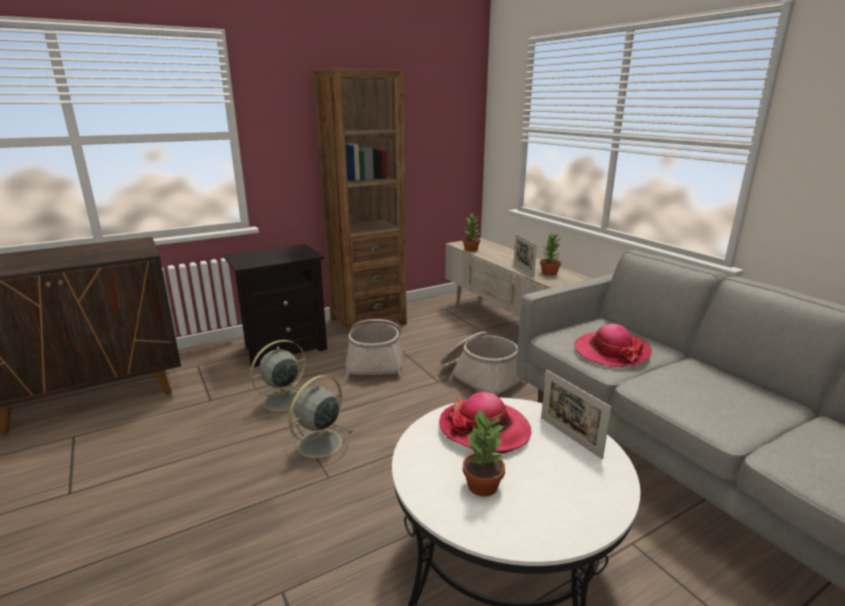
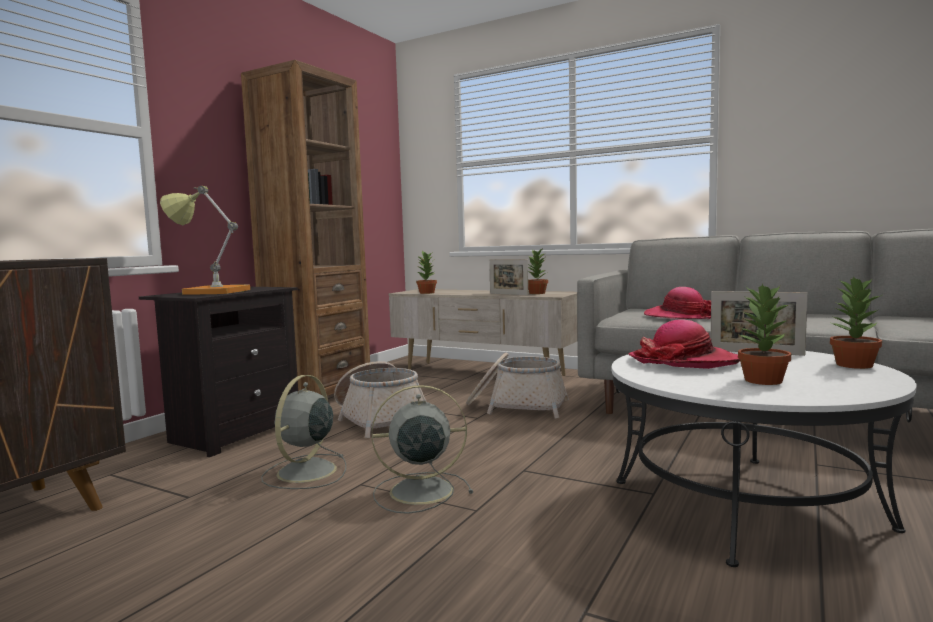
camera: 30 degrees left, 15 degrees down
grey fan [285,375,352,467] -> grey fan turned 75 degrees clockwise [372,385,473,514]
none -> table lamp [160,186,250,295]
none -> potted plant [829,276,882,369]

